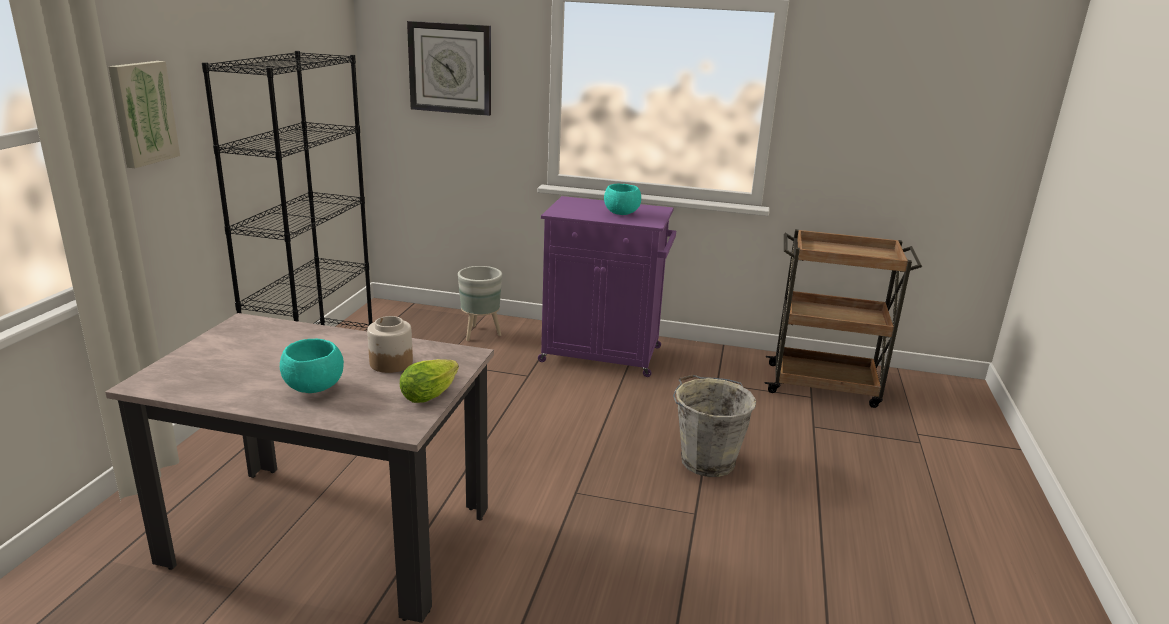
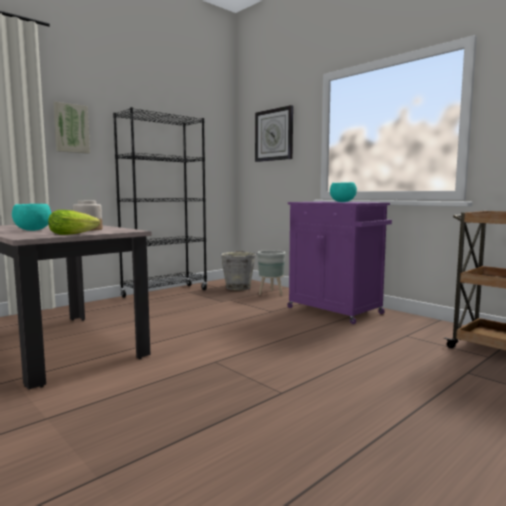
camera: 35 degrees right, 15 degrees down
grey bucket [673,375,756,477] -> grey bucket moved to [220,251,257,291]

